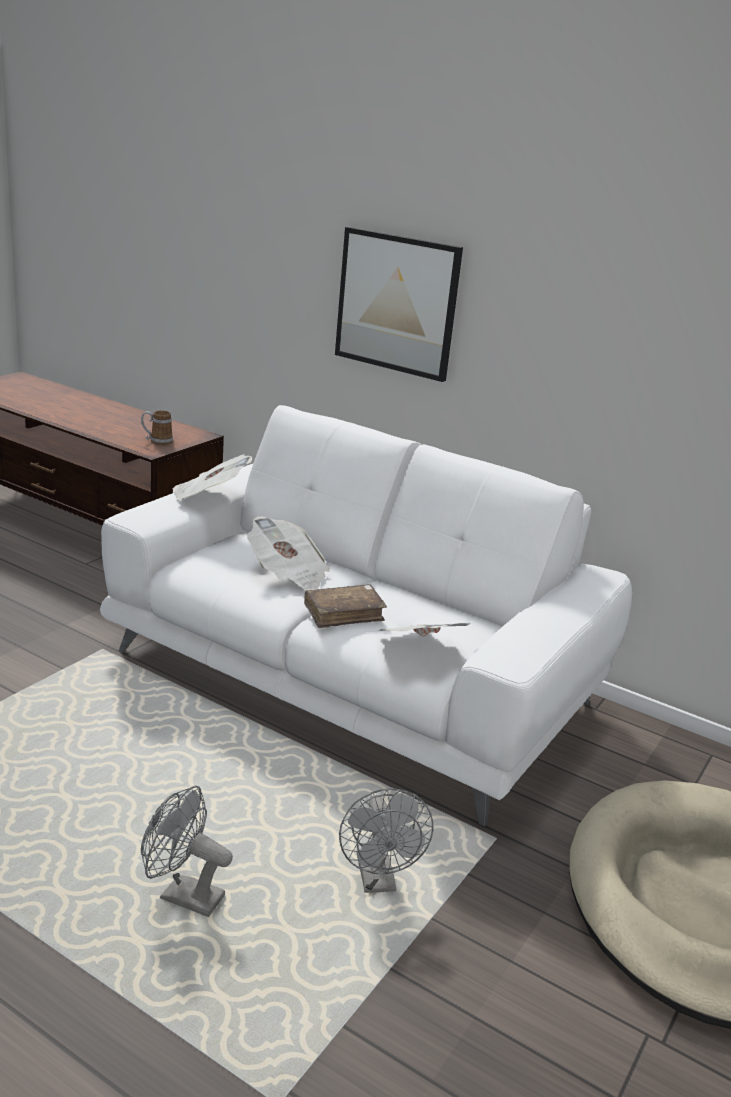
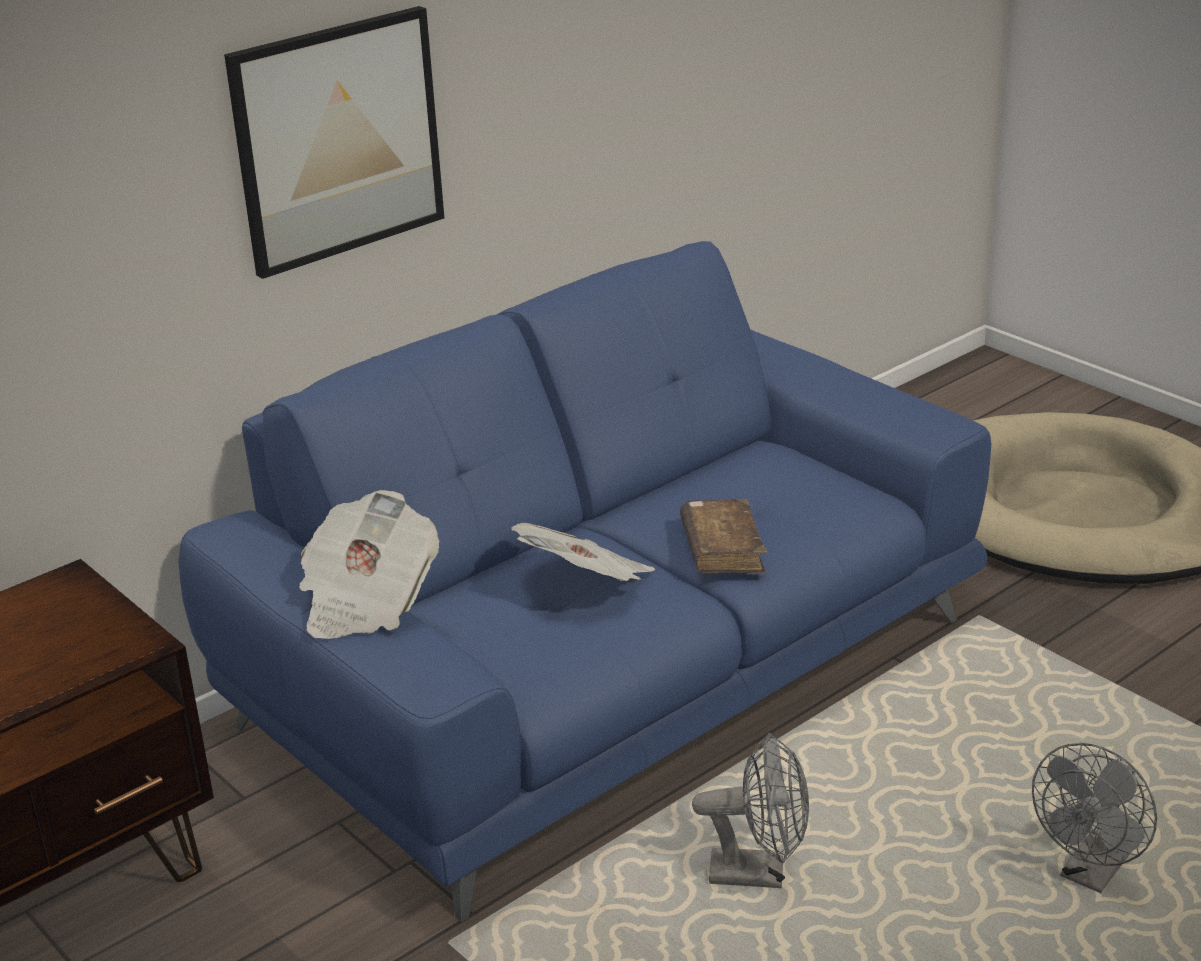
camera: 70 degrees left, 5 degrees up
white sofa [100,405,632,826] -> blue sofa [178,241,991,922]
mug [141,410,173,445] -> none
grey fan [339,788,434,893] -> grey fan moved to [692,733,809,888]
newspaper [377,623,469,637] -> none

